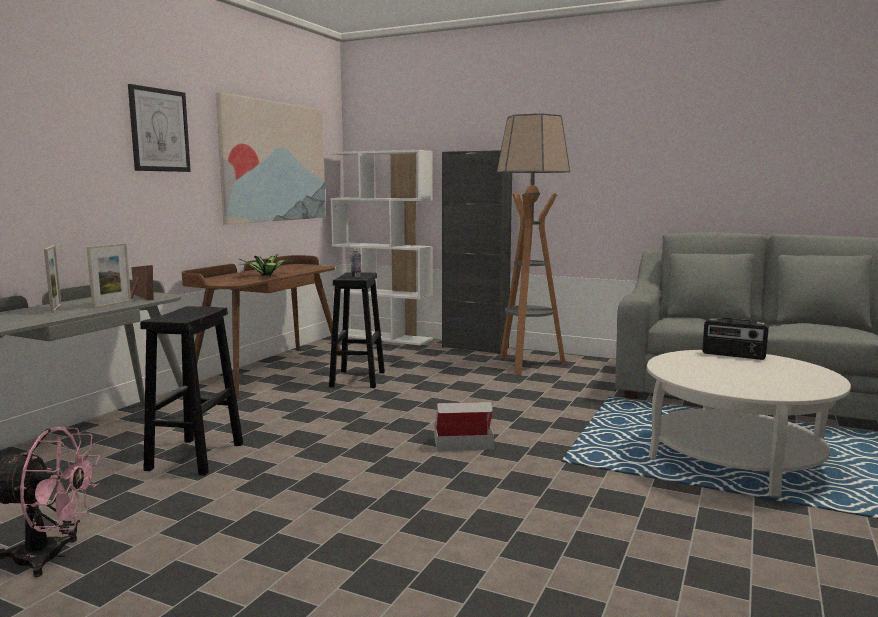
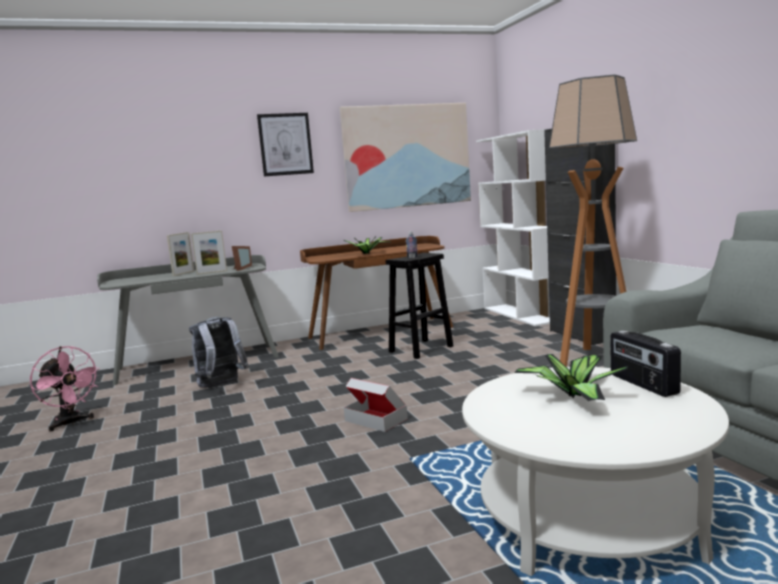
camera: 45 degrees right, 0 degrees up
black stool [140,306,243,475] -> grey backpack [189,317,249,388]
none -> potted plant [514,354,628,401]

